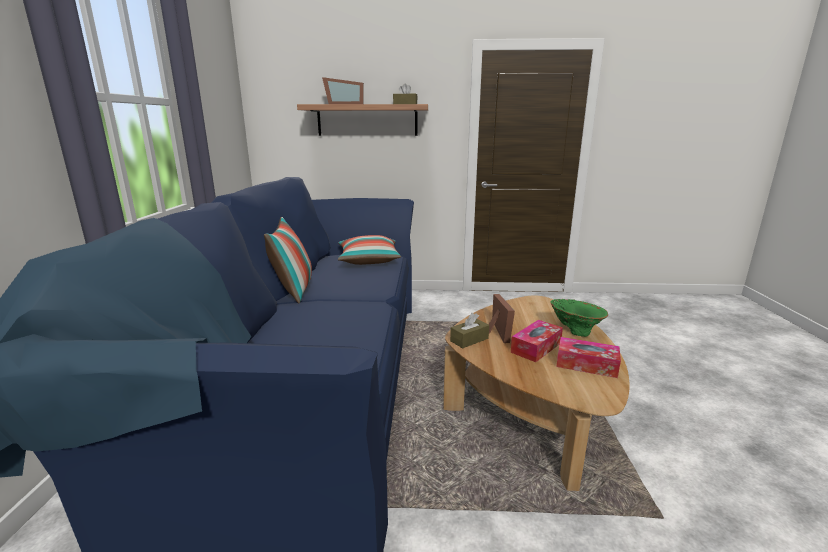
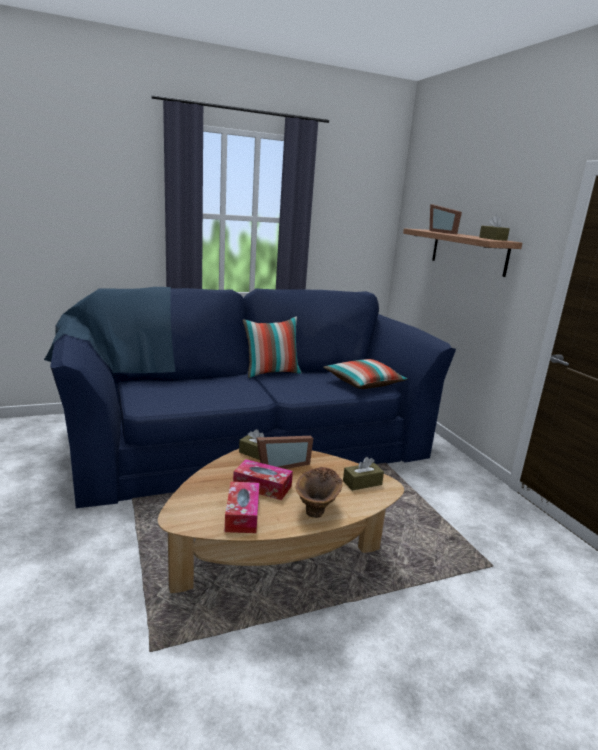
camera: 65 degrees right, 0 degrees up
green vase [550,299,608,337] -> brown vase [296,467,343,518]
none -> brown tissue box [343,457,384,491]

